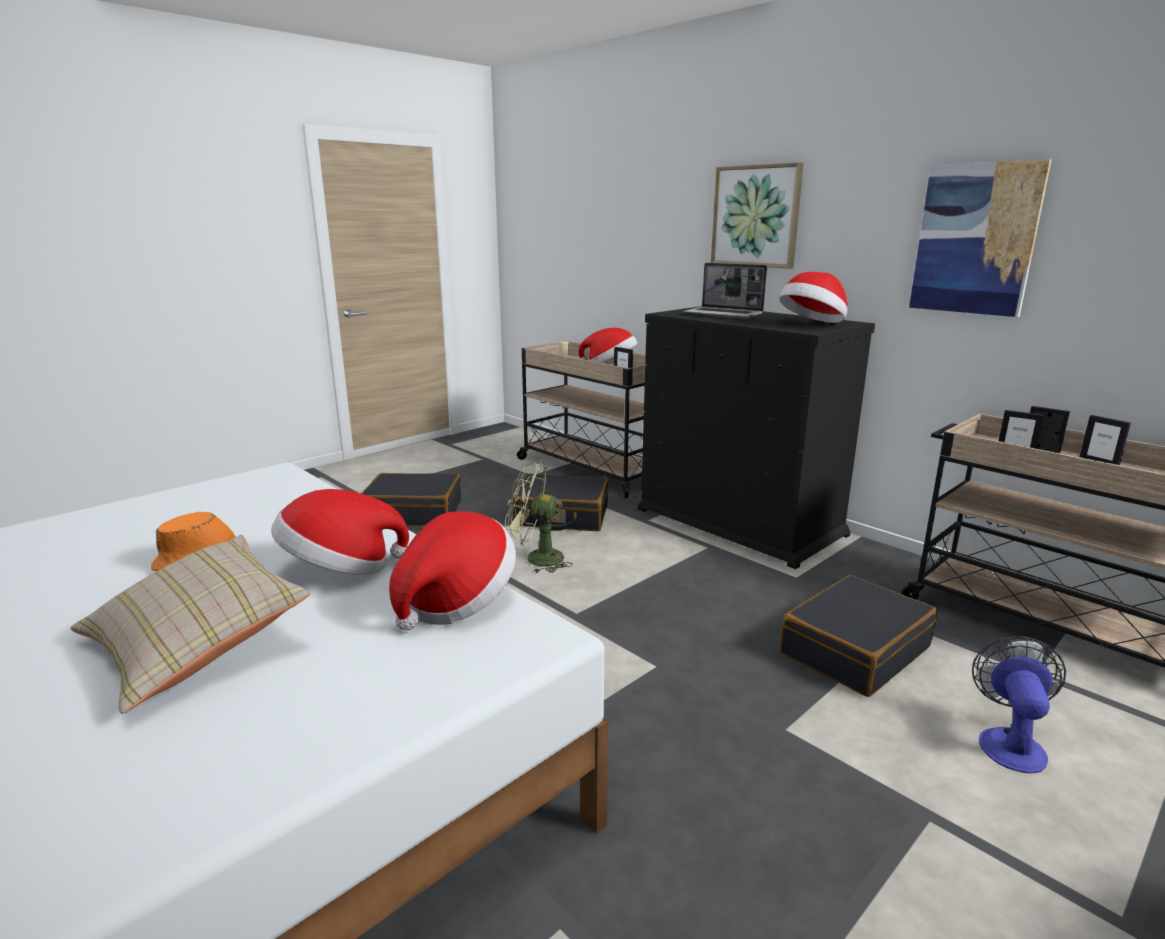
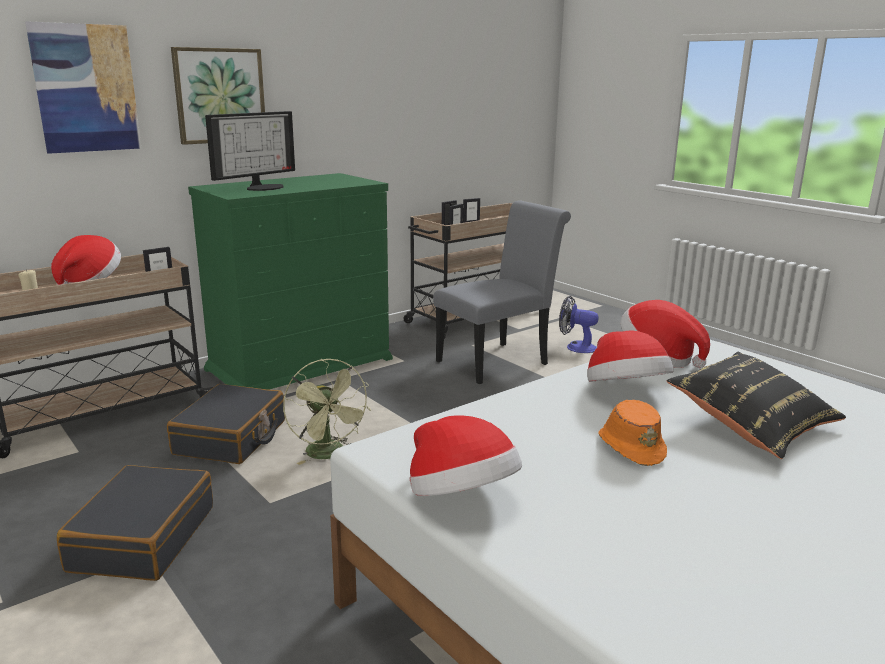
camera: 85 degrees left, 0 degrees up
beige pillow [70,535,311,714] -> black pillow [667,352,846,459]
green fan [505,463,573,573] -> green fan turned 45 degrees counterclockwise [283,359,371,465]
black dresser [637,306,875,569] -> green dresser [188,173,393,390]
laptop [683,263,767,319] -> monitor [205,111,295,191]
hat [779,272,848,323] -> hat moved to [409,415,522,496]
black suitcase [780,575,937,697] -> grey chair [433,201,571,384]
picture [909,159,1052,317] -> picture moved to [25,21,141,154]

